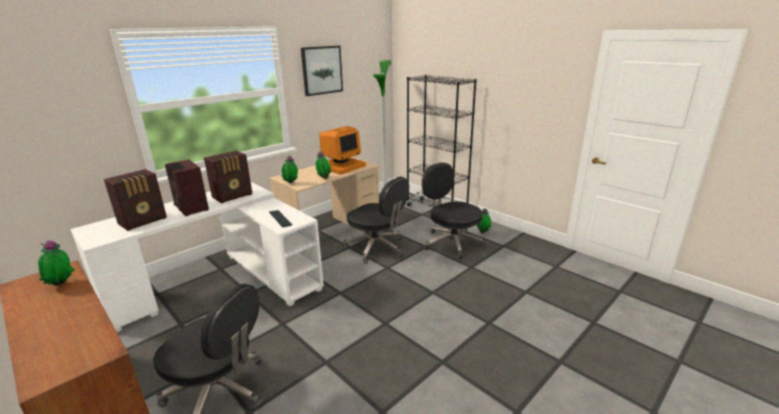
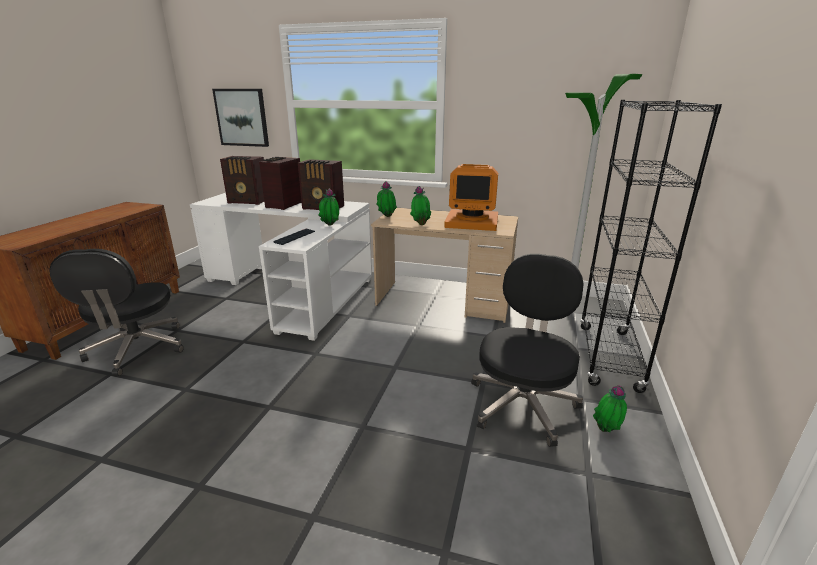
camera: 60 degrees right, 0 degrees up
potted plant [38,240,75,286] -> potted plant moved to [318,189,339,226]
picture [301,46,343,96] -> picture moved to [212,89,269,147]
black office chair [343,177,409,264] -> none

